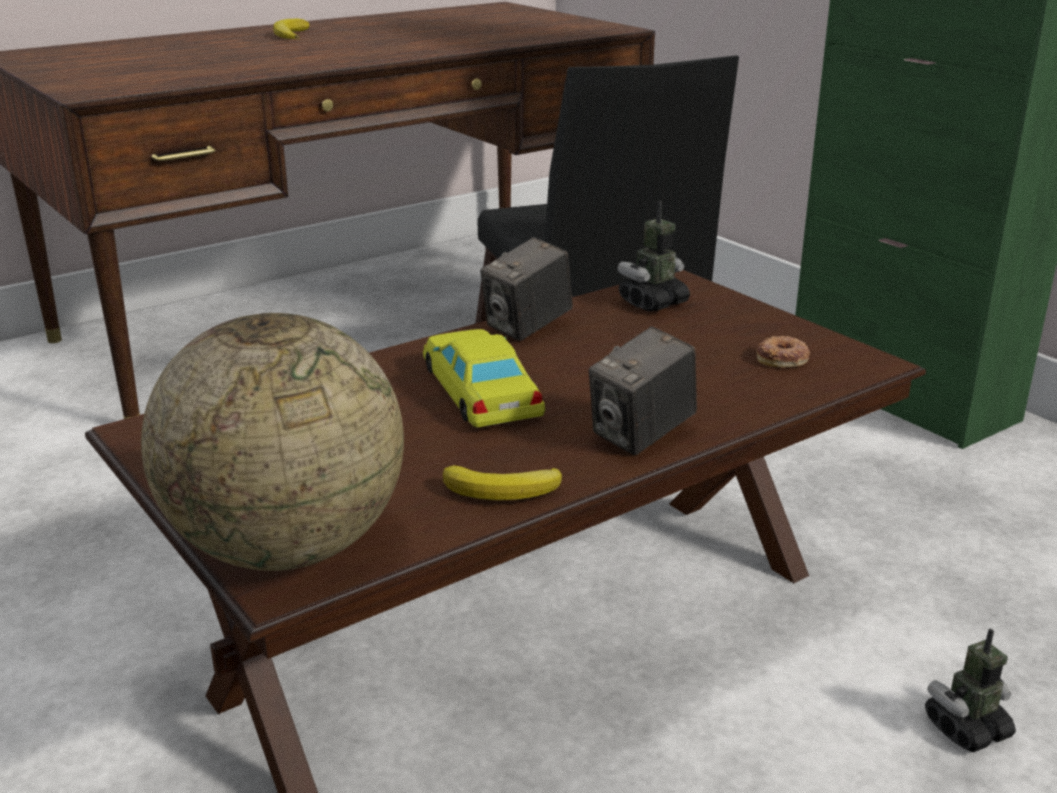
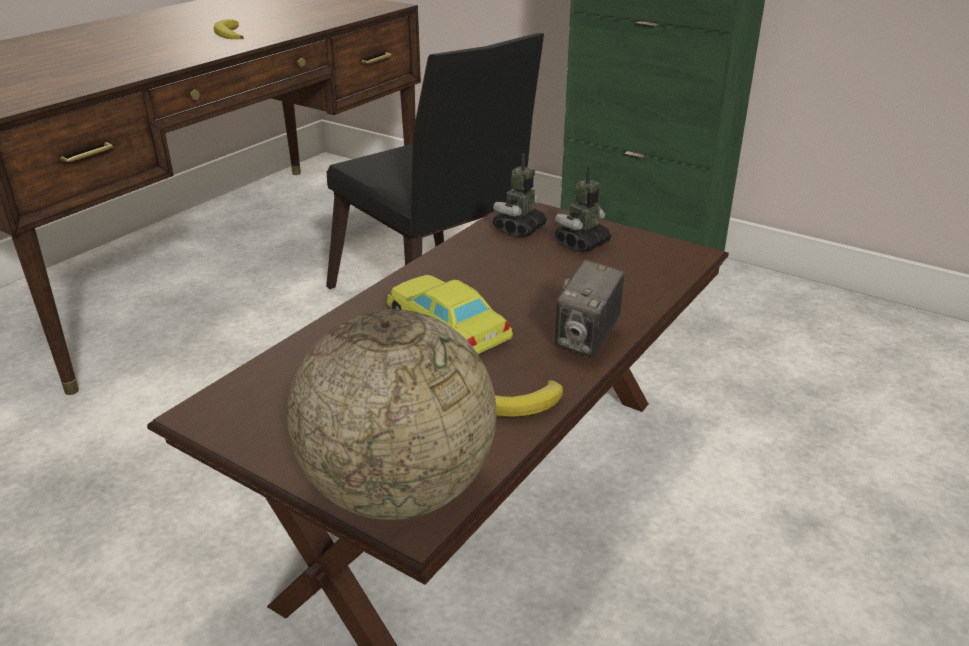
camera: 20 degrees left, 5 degrees up
banana [273,19,310,39] -> banana moved to [214,19,244,39]
camera [480,237,573,341] -> none
donut [757,336,810,367] -> none
toy robot [925,628,1016,752] -> toy robot moved to [555,166,611,252]

